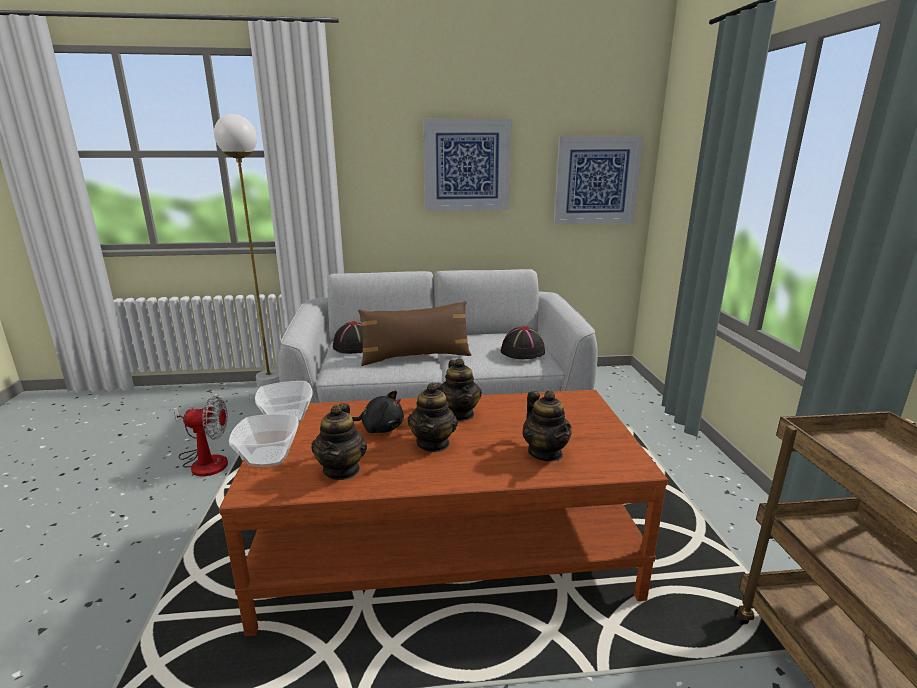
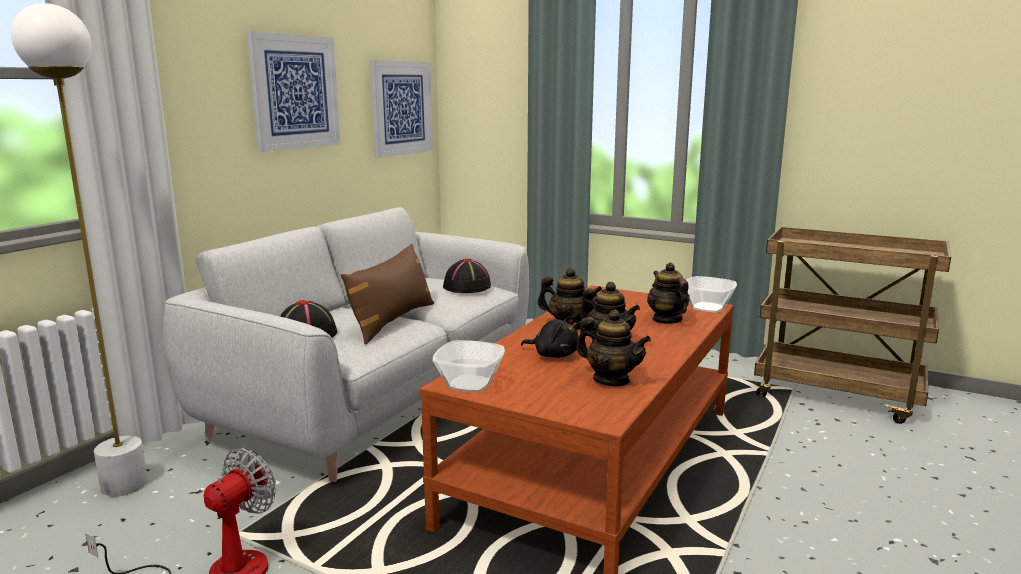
camera: 55 degrees left, 5 degrees down
bowl [229,414,299,467] -> bowl moved to [686,276,737,313]
black plush toy [352,391,404,433] -> black plush toy turned 75 degrees clockwise [521,316,579,358]
teapot [522,391,572,462] -> teapot turned 120 degrees counterclockwise [647,263,690,324]

